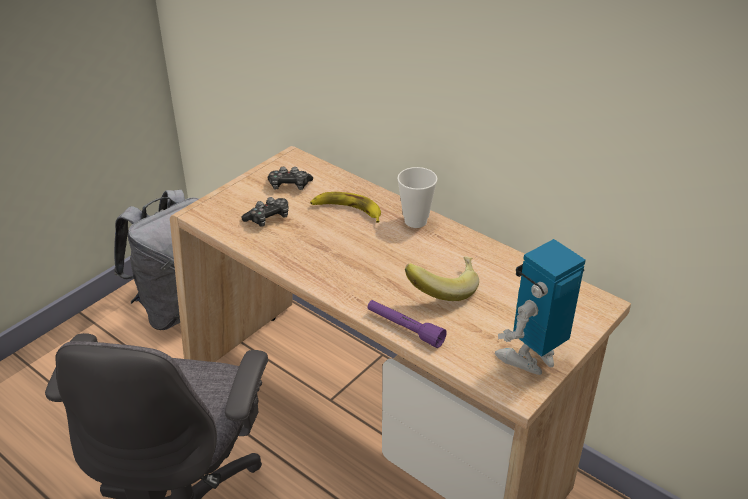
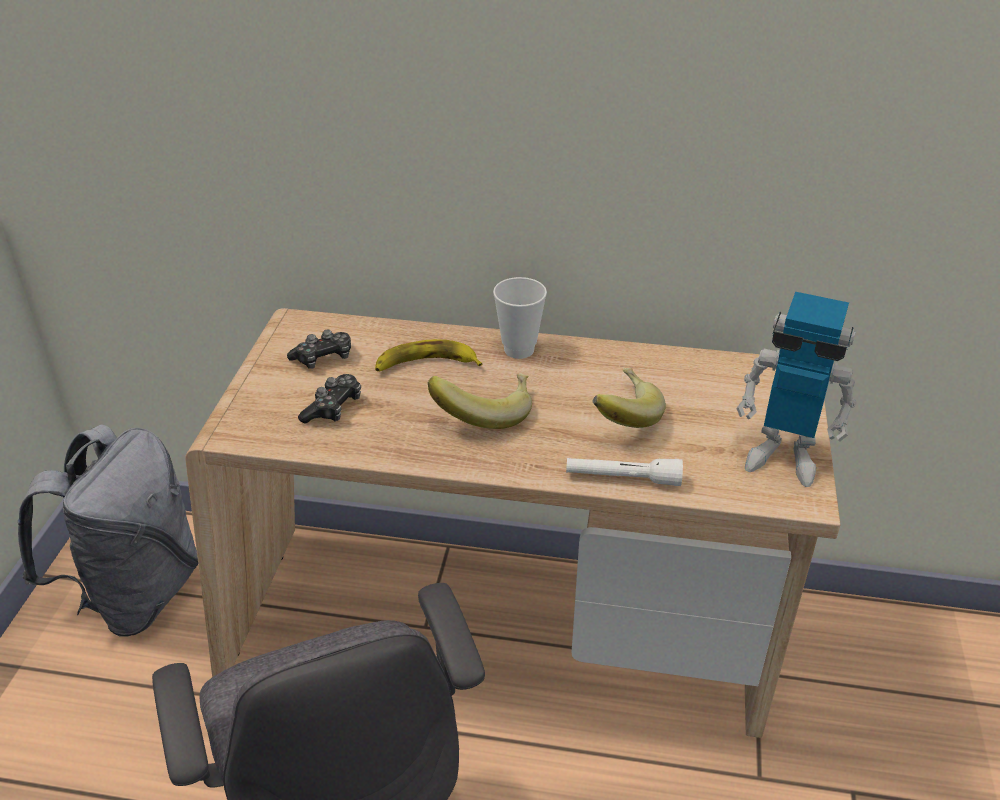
camera: 30 degrees left, 0 degrees up
purple flashlight [367,300,447,348] -> white flashlight [566,458,683,486]
toy robot [495,239,586,375] -> toy robot turned 90 degrees counterclockwise [736,292,857,487]
none -> banana [428,373,532,429]

